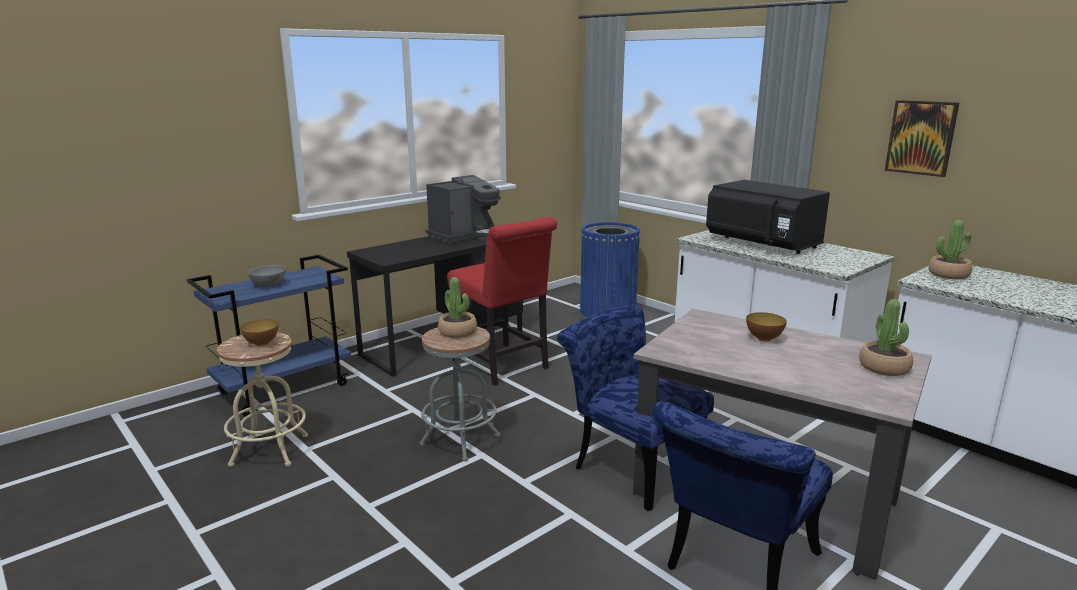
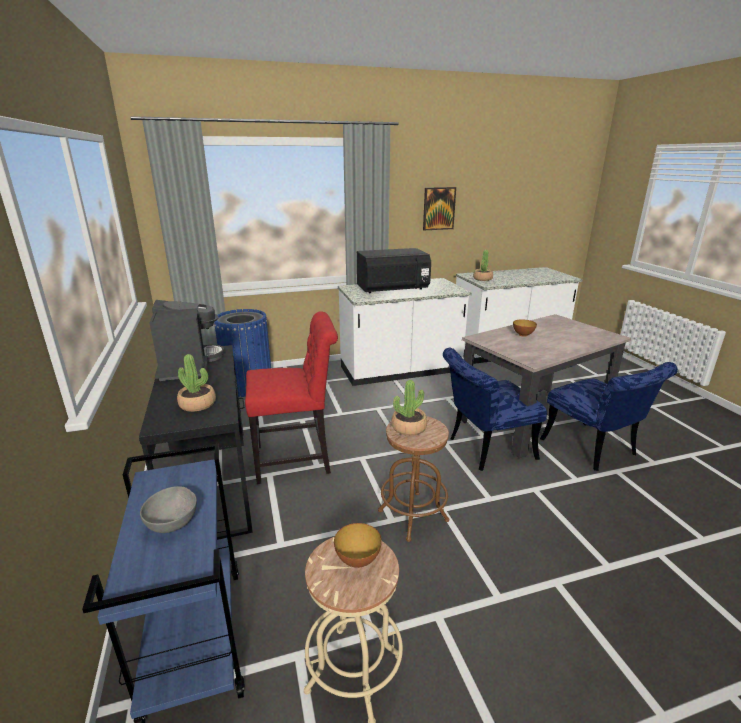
camera: 65 degrees left, 5 degrees up
grey stool [419,327,500,461] -> brown stool [378,416,449,542]
potted plant [860,299,913,376] -> potted plant moved to [177,354,216,412]

